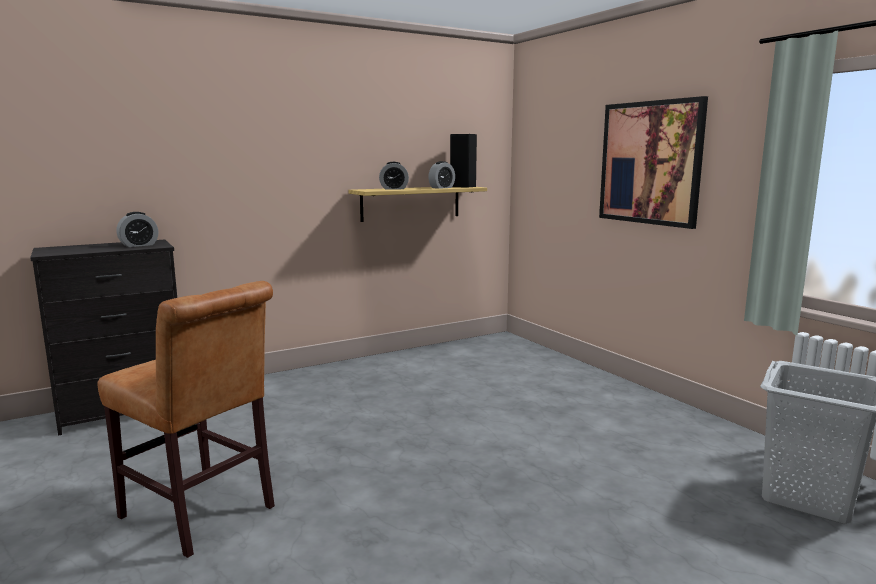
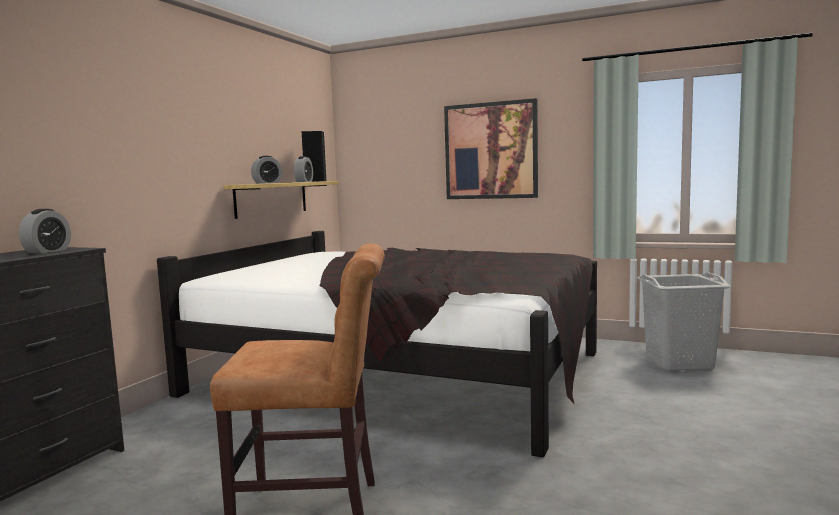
camera: 35 degrees left, 5 degrees down
none -> black bed [157,231,597,458]

